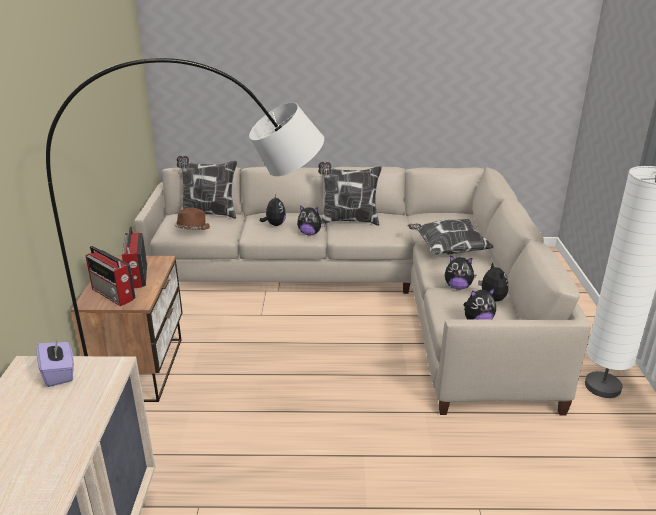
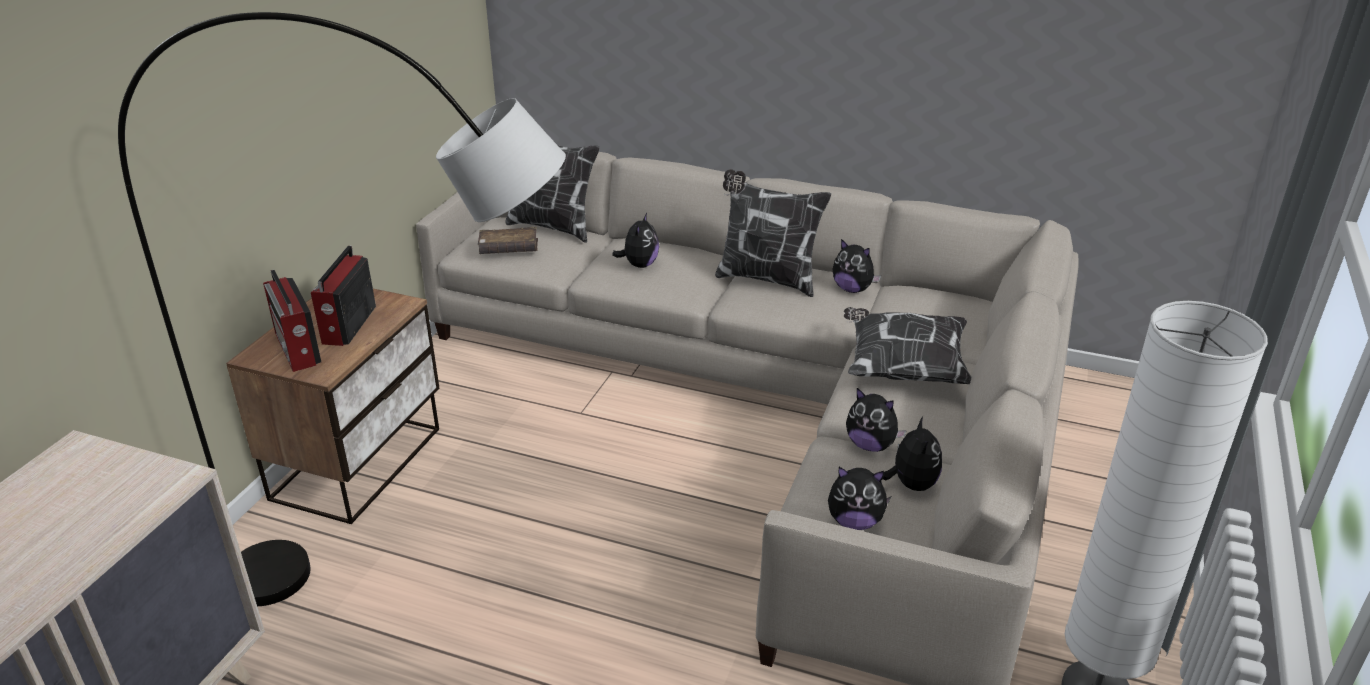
camera: 20 degrees right, 5 degrees up
purple tissue box [37,340,74,387] -> none
brown hat [174,208,210,230] -> brown book [478,227,538,254]
plush toy [297,205,325,236] -> plush toy moved to [832,239,881,293]

